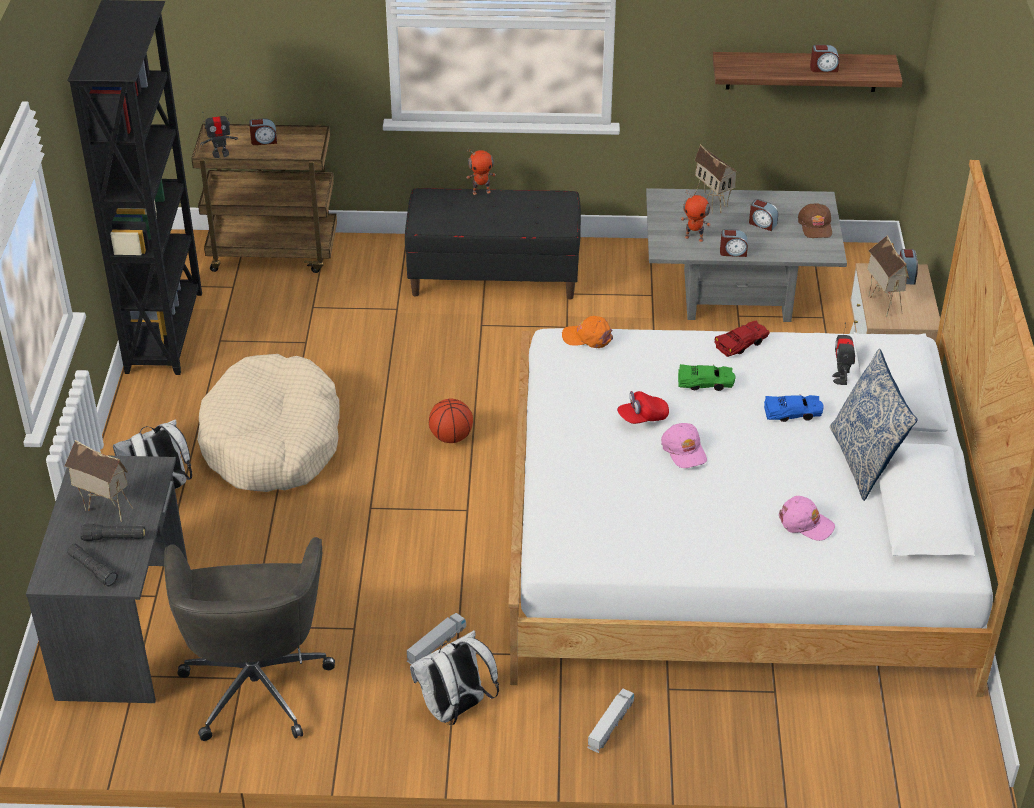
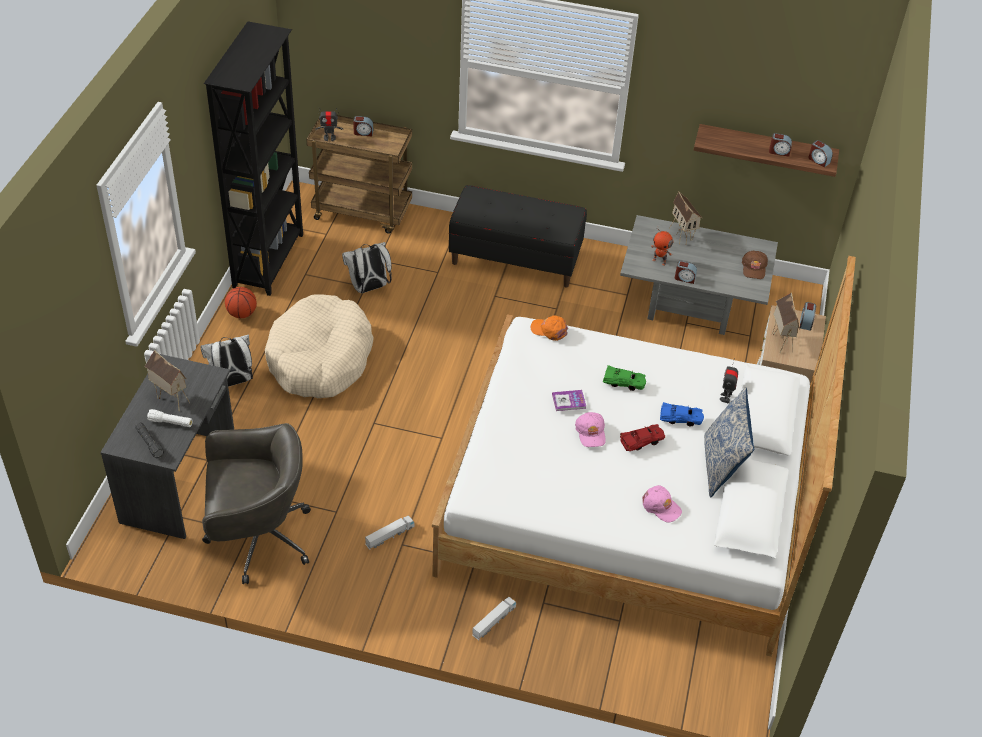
camera: 10 degrees right, 5 degrees up
black flashlight [80,524,145,541] -> white flashlight [147,409,193,427]
grey office chair [164,537,335,741] -> grey office chair turned 105 degrees counterclockwise [202,423,311,584]
white backpack [410,630,499,725] -> white backpack moved to [342,242,392,293]
basketball [429,399,473,443] -> basketball moved to [225,287,257,318]
toy robot [466,150,496,195] -> none
red cap [617,391,669,424] -> book [552,390,586,411]
red toy car [714,321,770,357] -> red toy car moved to [620,424,665,451]
alarm clock [749,199,778,231] -> alarm clock moved to [808,140,833,168]

